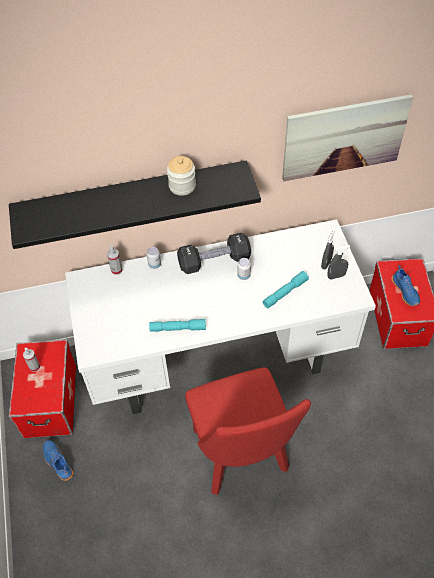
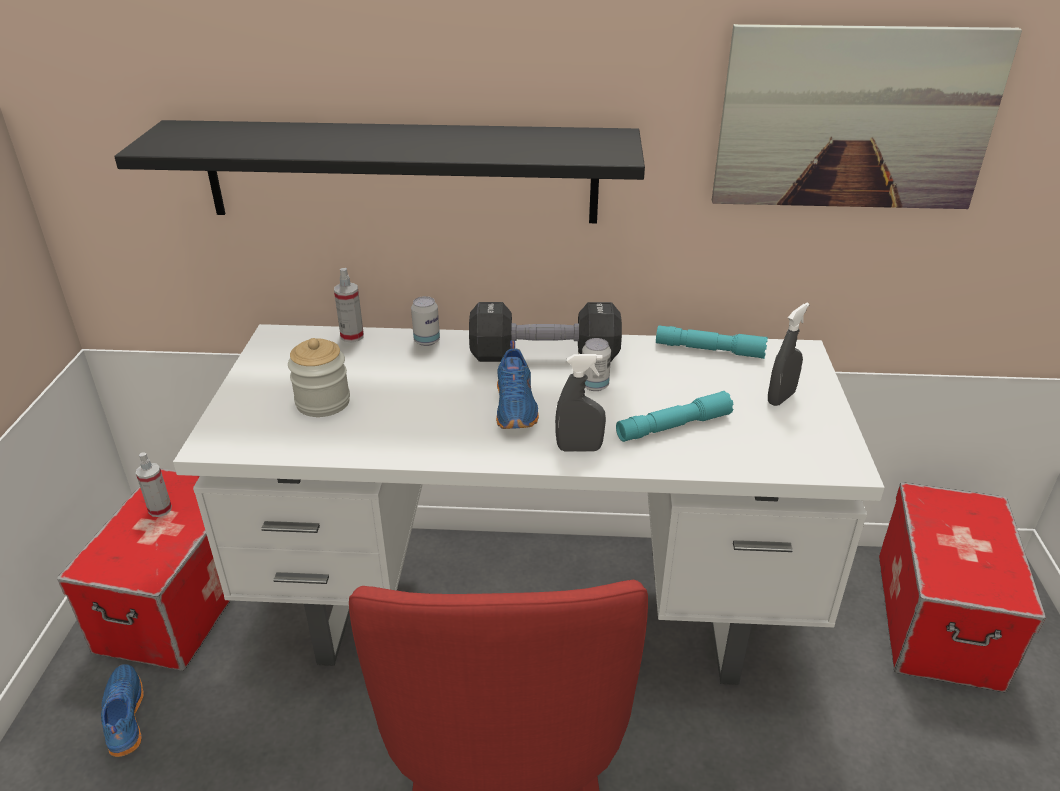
camera: 15 degrees right, 20 degrees down
turquoise flashlight [149,319,206,332] -> turquoise flashlight moved to [656,326,768,359]
jar [167,156,196,196] -> jar moved to [288,338,350,417]
grey spray bottle [327,245,350,279] -> grey spray bottle moved to [555,354,606,452]
blue shoe [392,265,420,306] -> blue shoe moved to [496,340,539,429]

